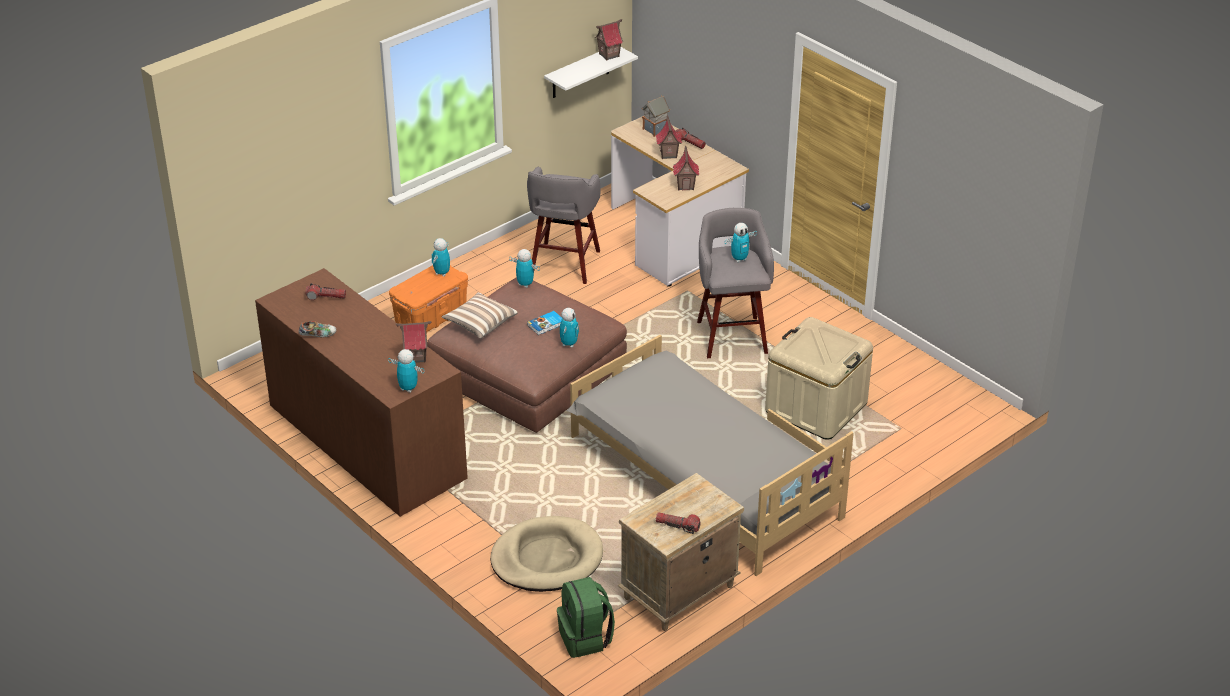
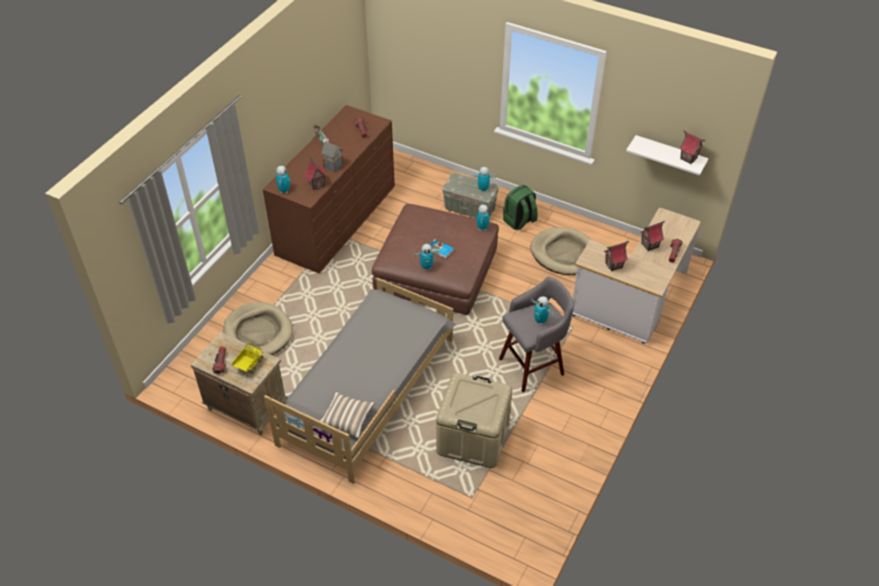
camera: 70 degrees right, 10 degrees up
orange storage box [389,265,468,334] -> grey storage box [442,173,499,218]
pillow [442,292,518,339] -> pillow moved to [319,391,375,439]
grey stool [527,166,600,284] -> beige dog bed [530,227,592,275]
green backpack [557,577,615,658] -> green backpack moved to [503,185,538,230]
toy house [642,95,670,137] -> toy house moved to [321,142,343,172]
none -> toy truck [232,343,263,374]

